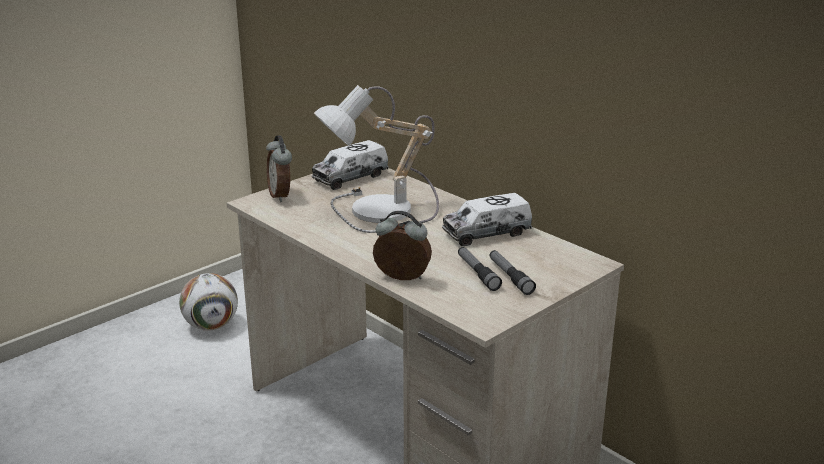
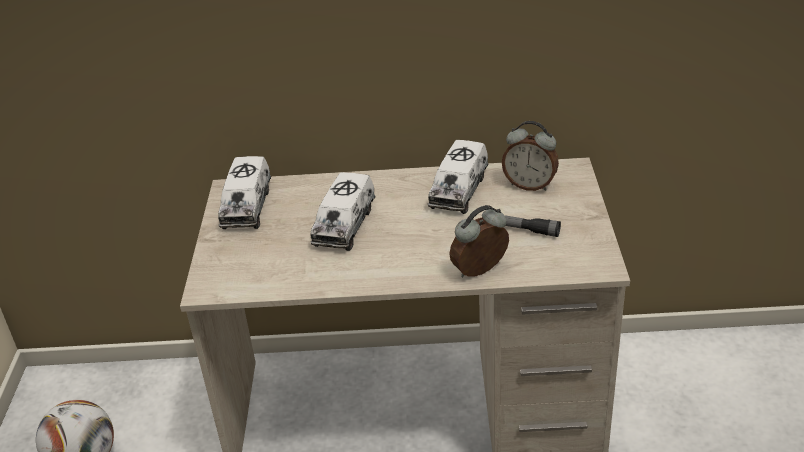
camera: 45 degrees left, 10 degrees up
alarm clock [266,136,292,202] -> alarm clock moved to [502,121,559,191]
table lamp [314,85,439,233] -> toy truck [310,172,375,251]
flashlight [489,250,536,295] -> none

